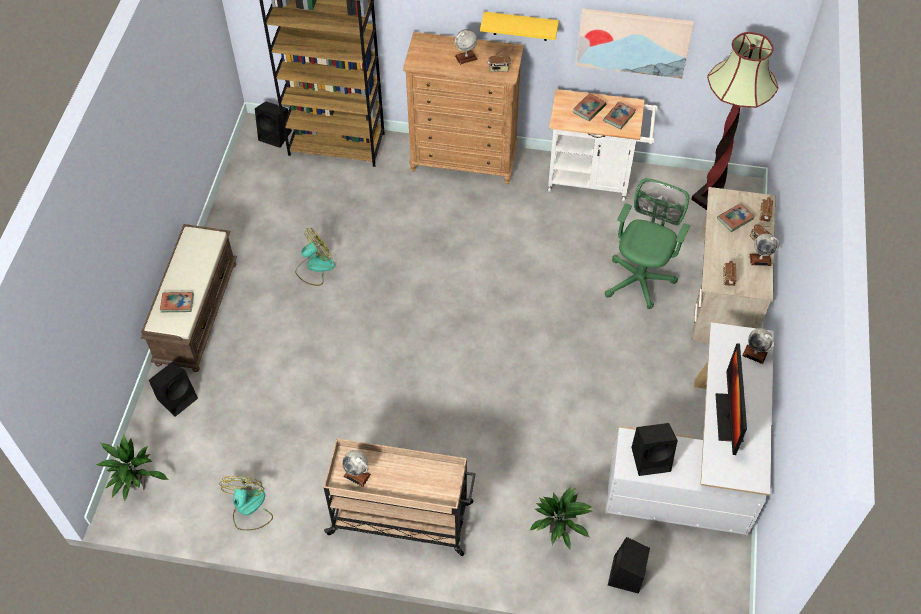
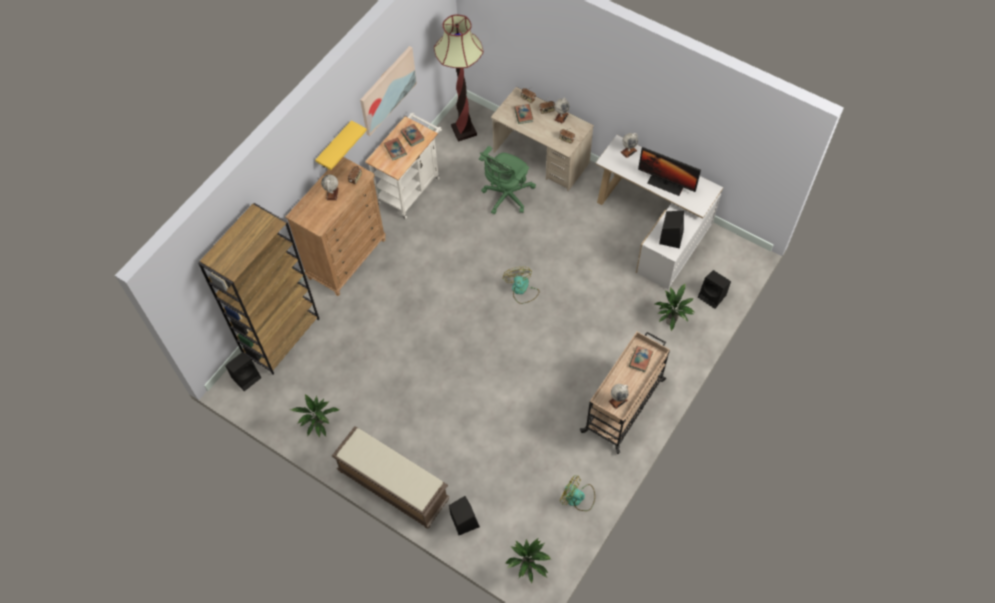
camera: 65 degrees left, 5 degrees up
book [160,292,194,312] -> book moved to [629,346,653,372]
fan [295,228,335,286] -> fan moved to [503,267,539,304]
green office chair [605,178,690,309] -> green office chair turned 105 degrees counterclockwise [479,146,536,214]
none -> potted plant [291,394,339,438]

